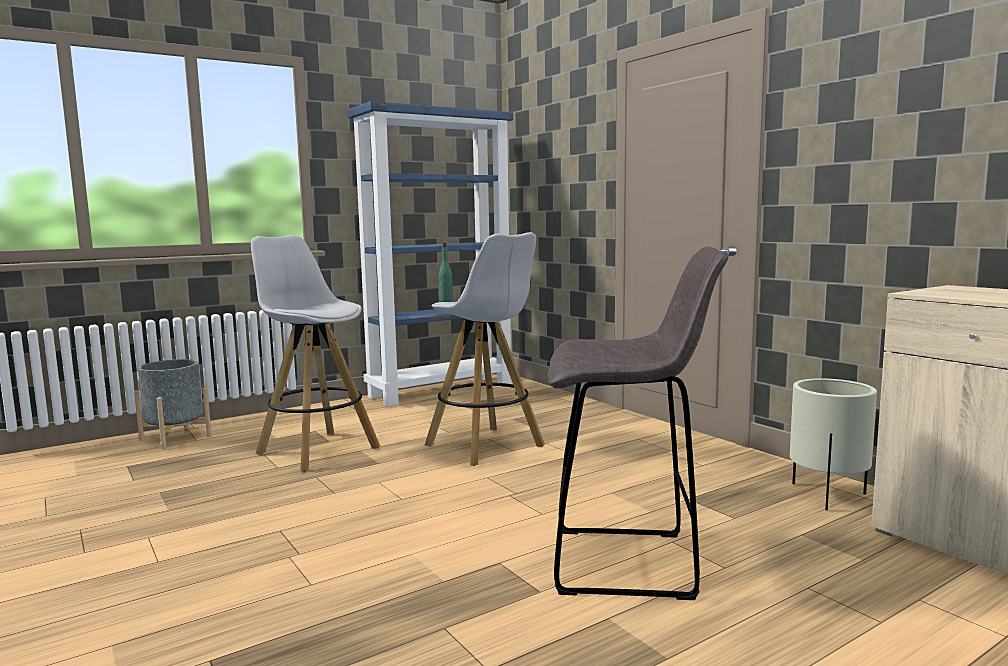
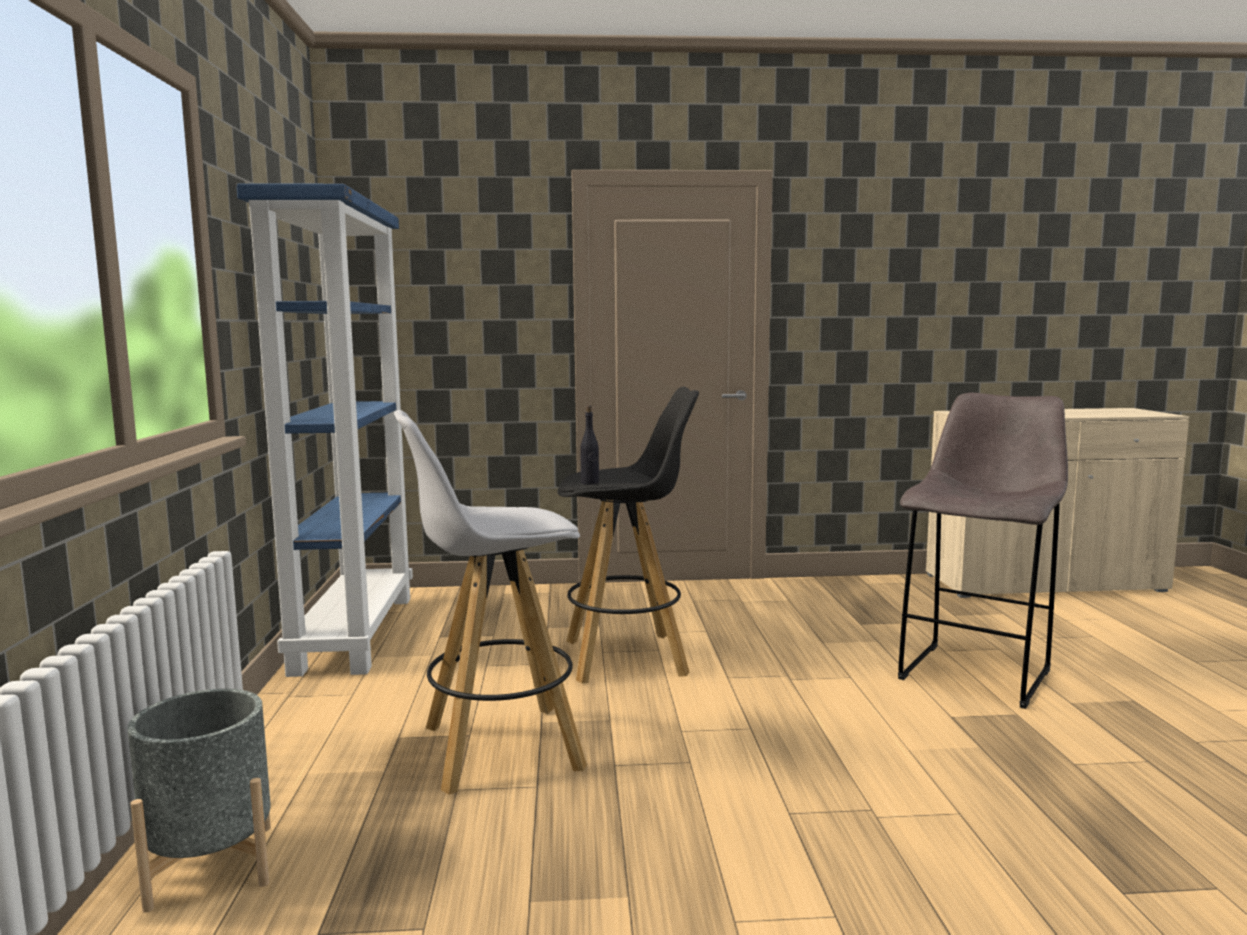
camera: 60 degrees left, 0 degrees up
white stool [425,232,545,466] -> black stool [557,387,699,684]
green bottle [439,242,453,302] -> black bottle [580,405,599,484]
beige planter [790,378,877,511] -> none

